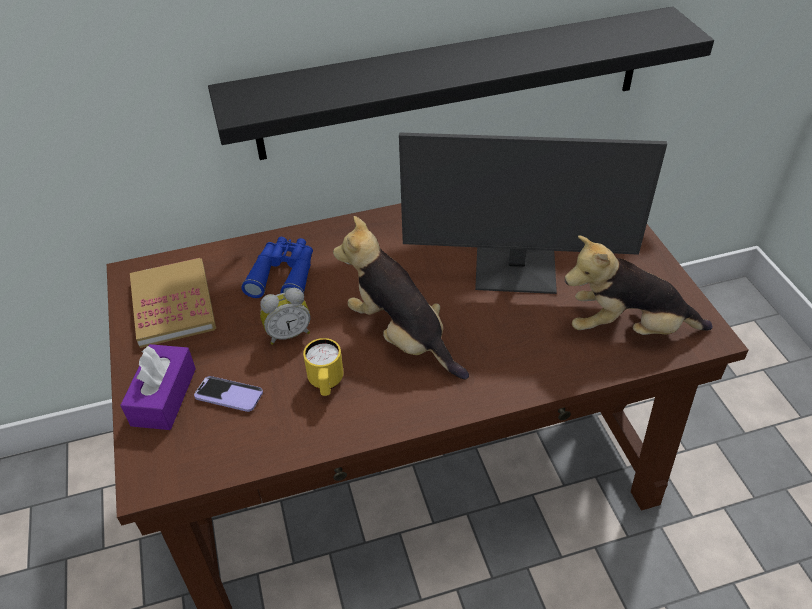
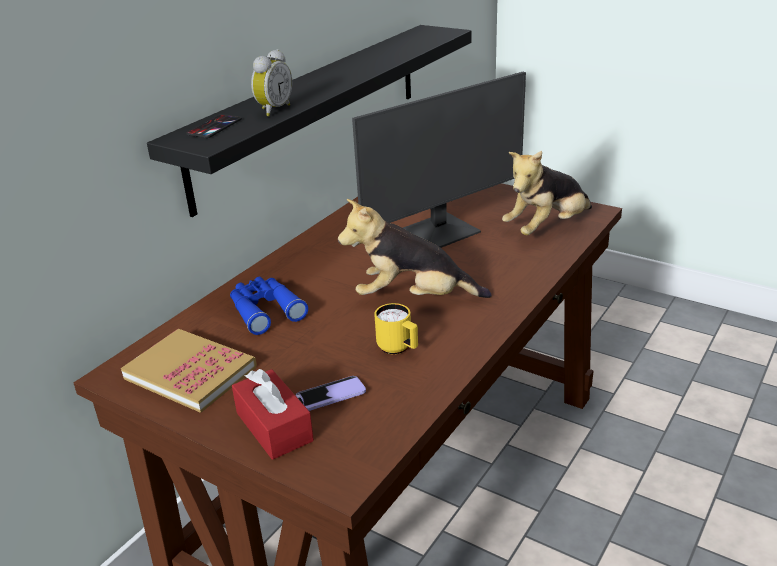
camera: 40 degrees left, 15 degrees down
purple tissue box [120,344,196,430] -> red tissue box [232,369,314,460]
alarm clock [260,288,311,345] -> alarm clock moved to [251,49,292,117]
none -> phone [186,114,242,138]

